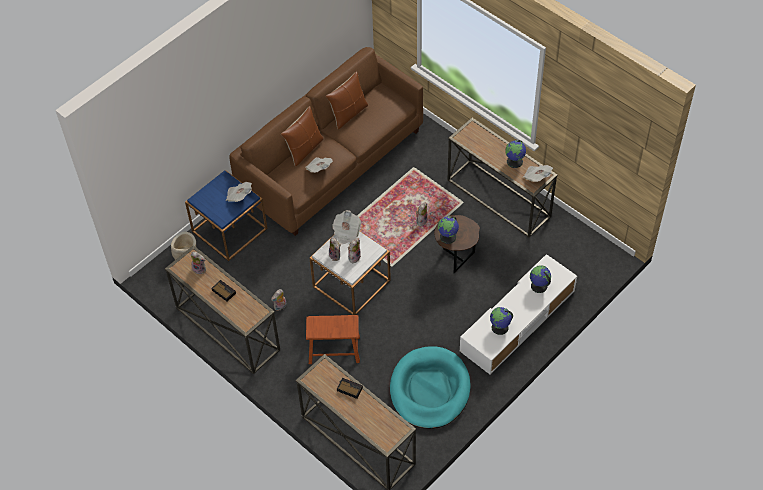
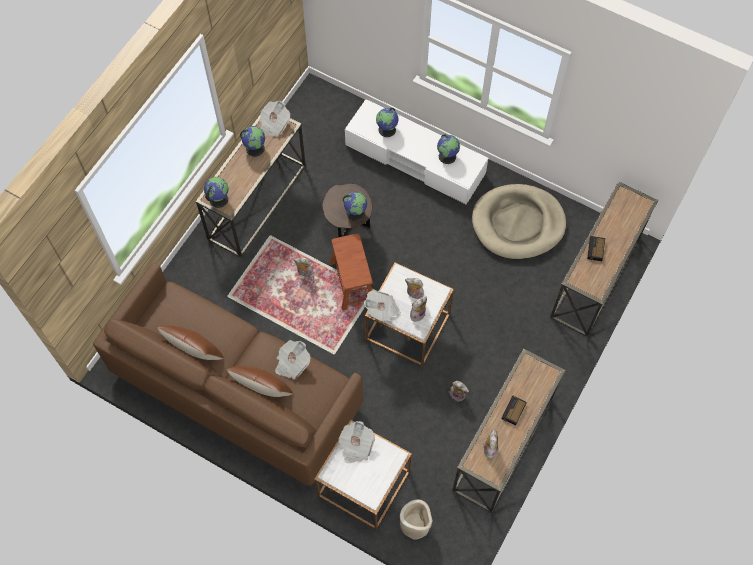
camera: 105 degrees left, 10 degrees up
blue side table [185,170,268,261] -> white side table [314,420,412,530]
brown stool [306,315,360,364] -> brown stool moved to [330,234,373,310]
turquoise dog bed [390,346,471,429] -> beige dog bed [472,184,566,259]
none -> globe [204,177,229,208]

